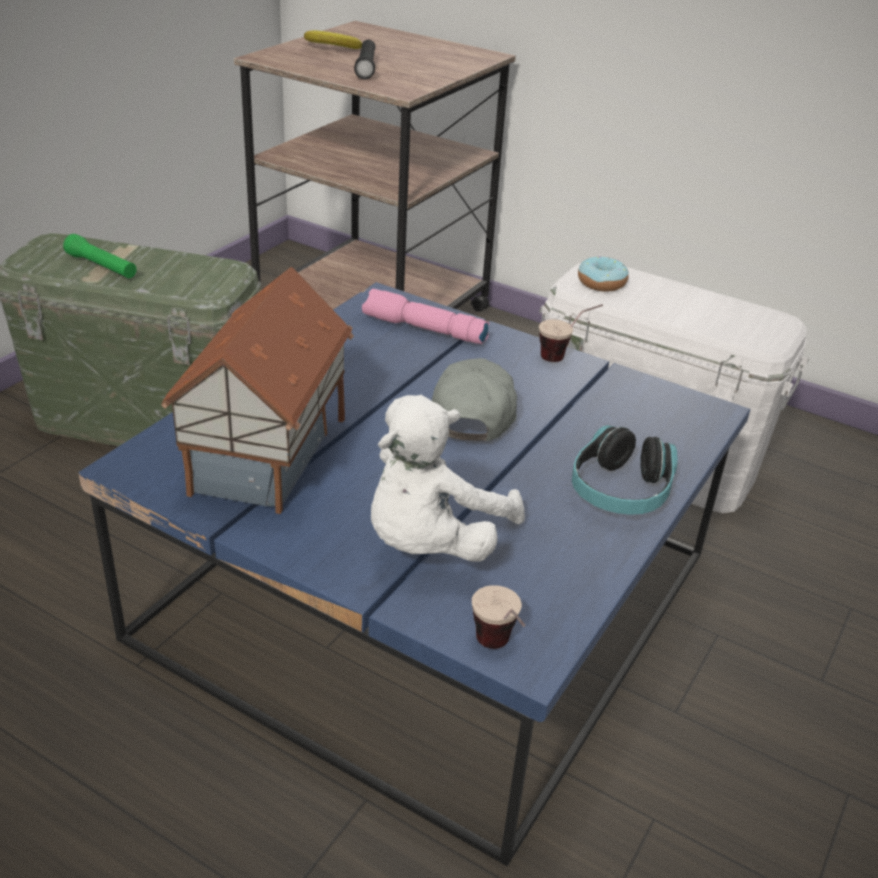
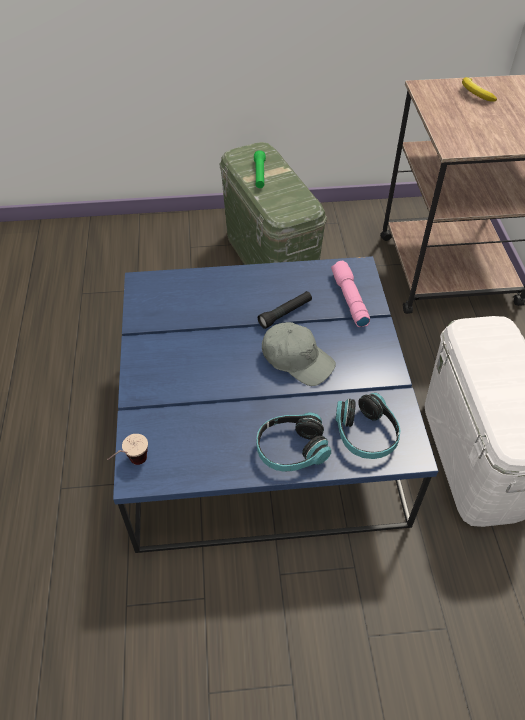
camera: 55 degrees right, 15 degrees up
toy house [161,267,354,514] -> none
black flashlight [354,39,375,80] -> black flashlight moved to [258,291,312,329]
white plush toy [371,395,525,562] -> none
grey cap [432,358,517,441] -> grey cap turned 60 degrees clockwise [262,322,336,386]
cup [539,304,603,362] -> none
donut [578,256,629,292] -> none
none -> headphones [335,393,401,459]

